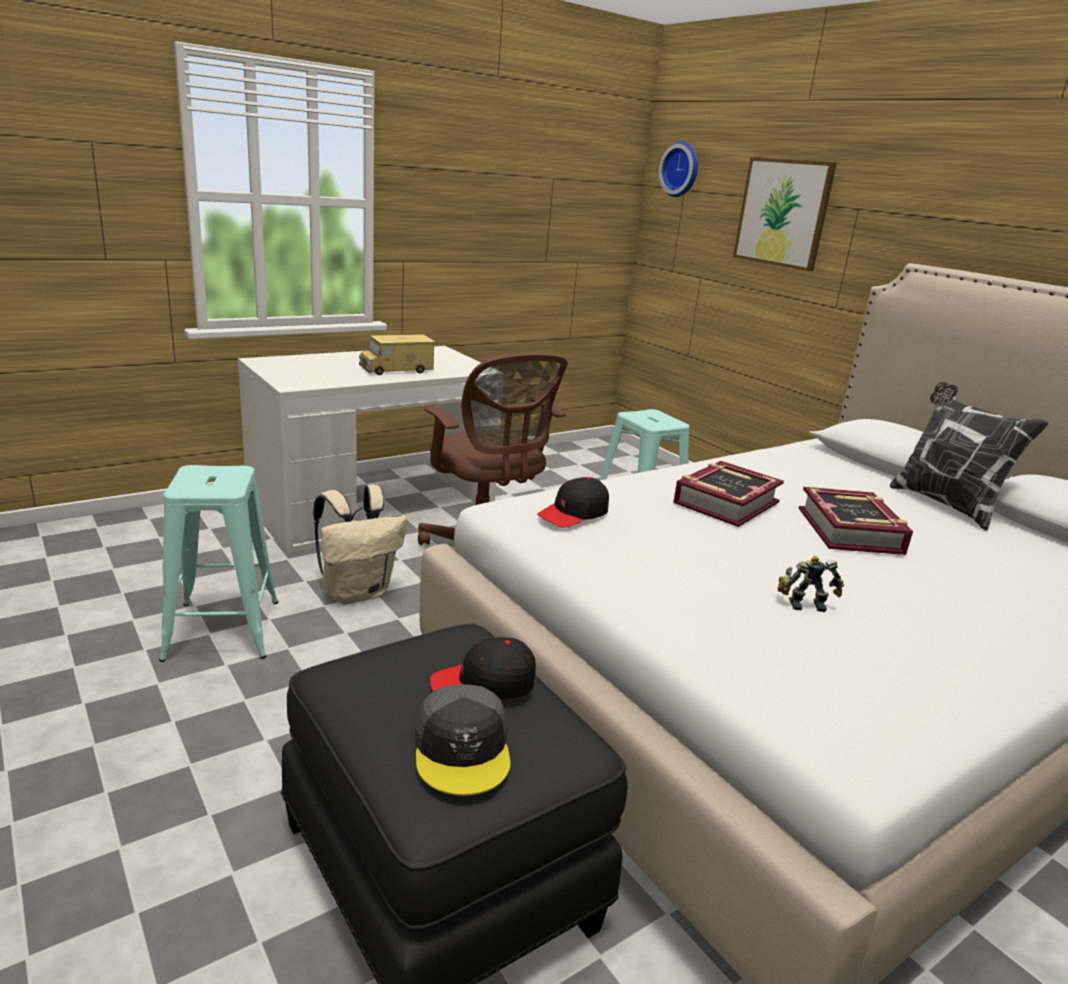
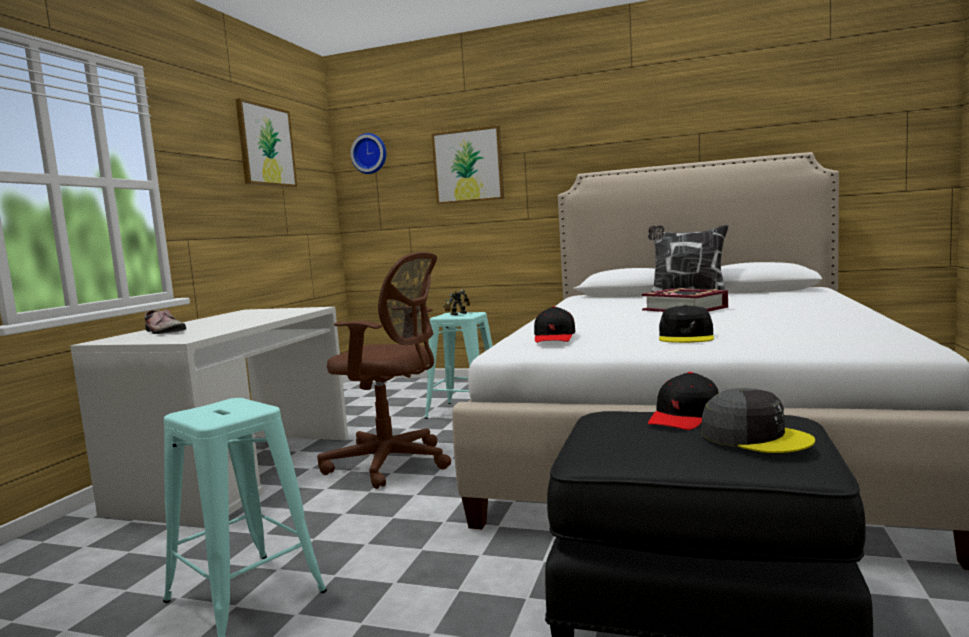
camera: 35 degrees left, 15 degrees down
beige backpack [313,485,407,604] -> none
toy truck [359,334,436,375] -> none
book [673,461,784,527] -> none
toy robot [778,556,844,612] -> toy robot moved to [443,289,470,315]
none -> shoe [145,309,186,334]
none -> picture [235,98,297,187]
none -> black cap [659,305,714,343]

